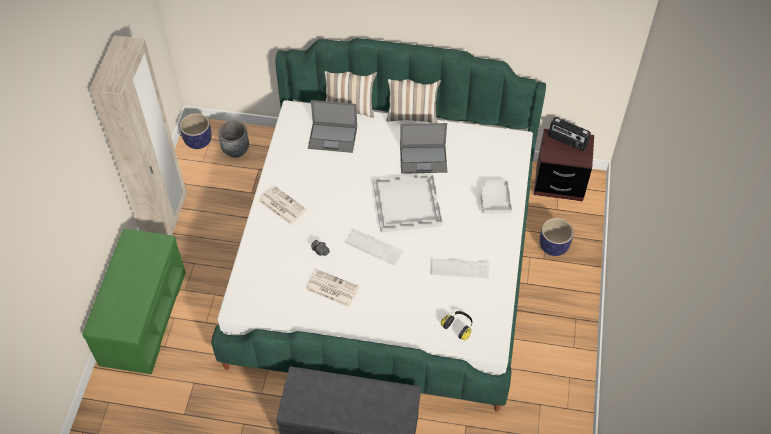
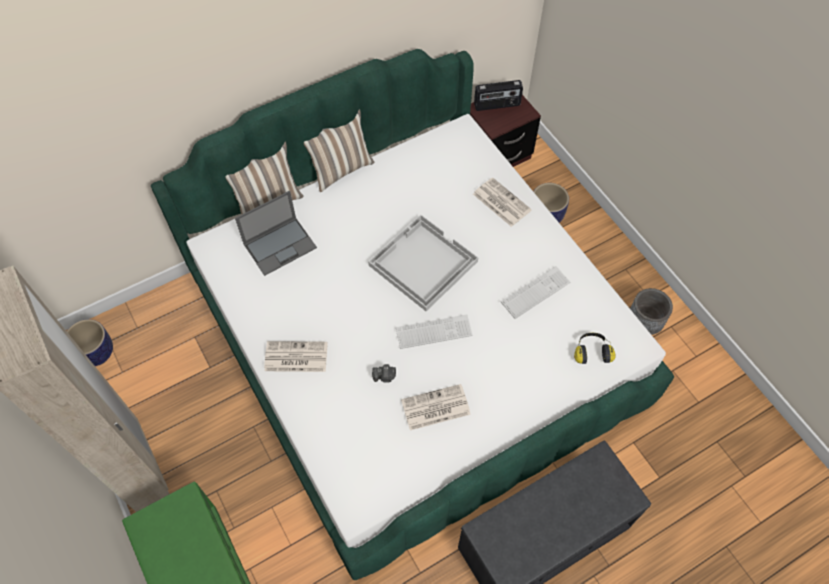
camera: 40 degrees left, 5 degrees up
grey planter [218,120,249,158] -> grey planter moved to [630,288,673,335]
laptop [400,123,447,174] -> none
grey tray [481,180,512,214] -> newspaper [473,177,532,227]

